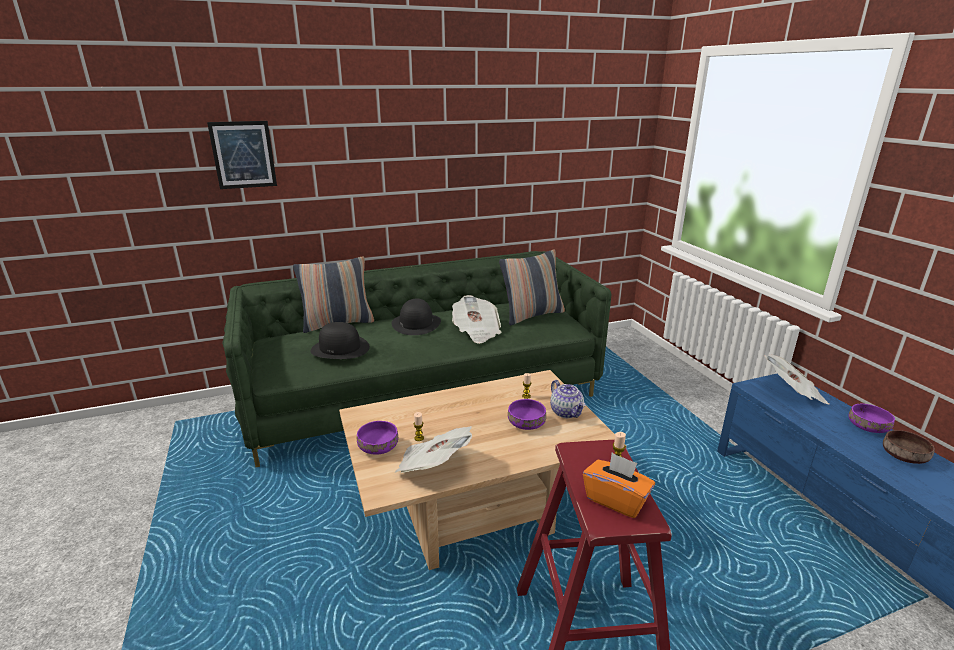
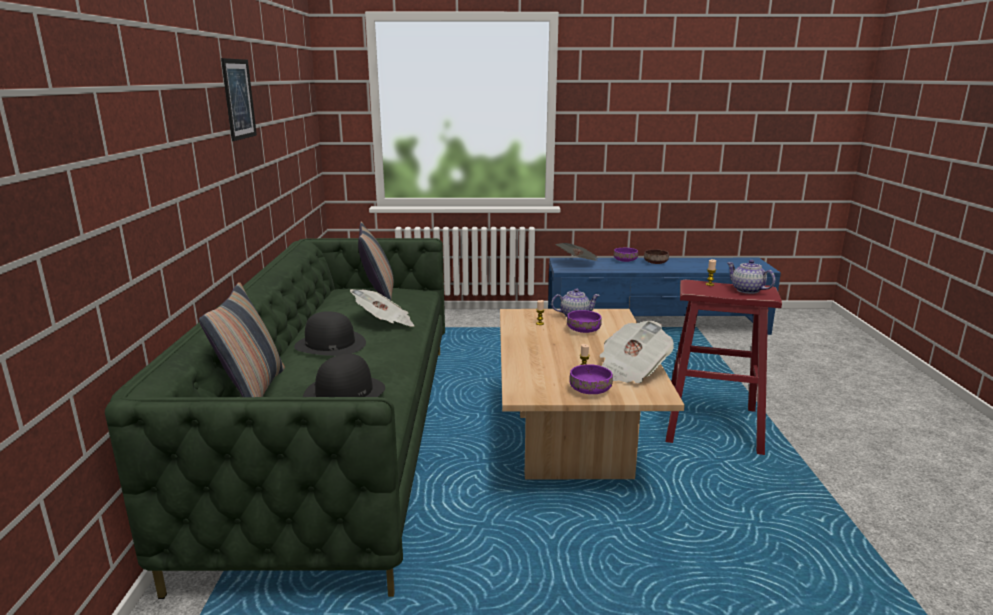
camera: 70 degrees left, 5 degrees down
picture [207,121,277,189] -> picture moved to [221,58,257,141]
orange tissue box [583,453,655,518] -> teapot [727,260,775,294]

